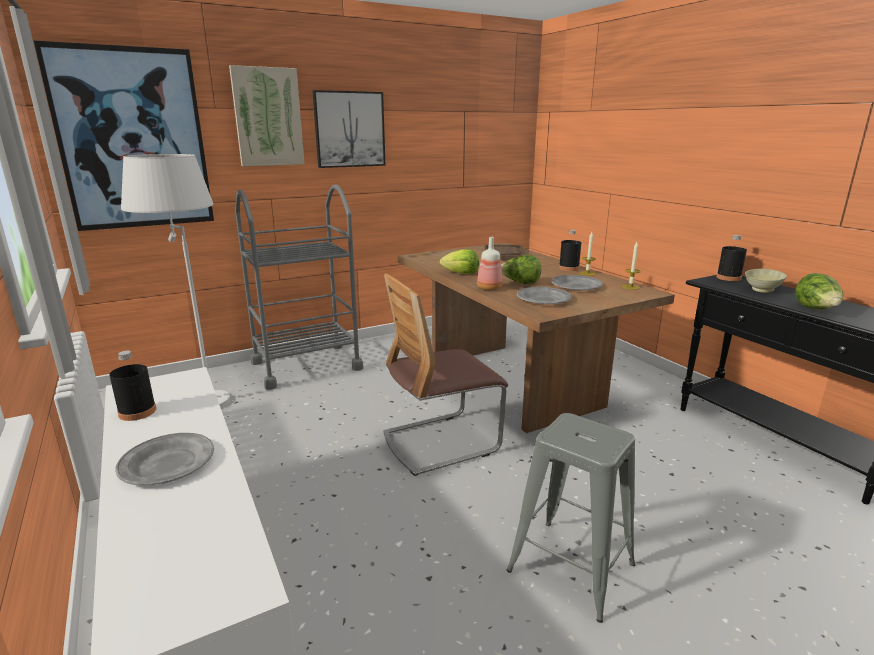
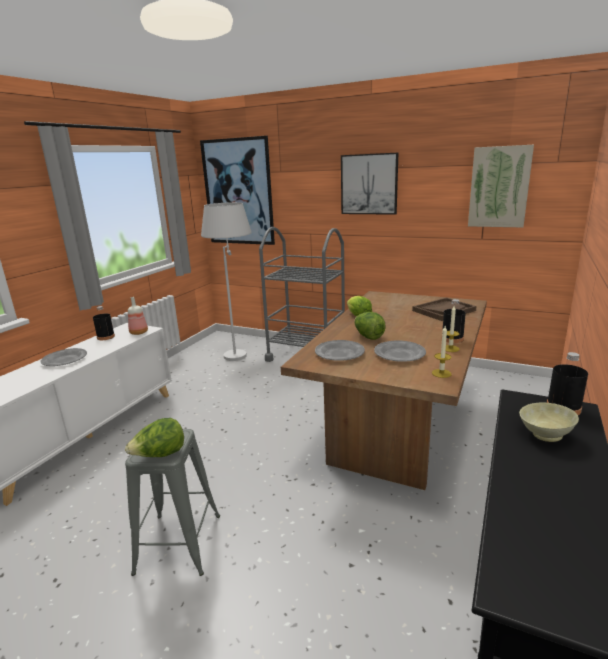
camera: 55 degrees right, 0 degrees up
picture [229,65,304,166] -> picture moved to [468,145,534,227]
chair [383,273,508,476] -> none
bottle [477,237,502,290] -> bottle moved to [128,297,148,335]
lettuce [796,273,843,309] -> lettuce moved to [125,418,184,457]

